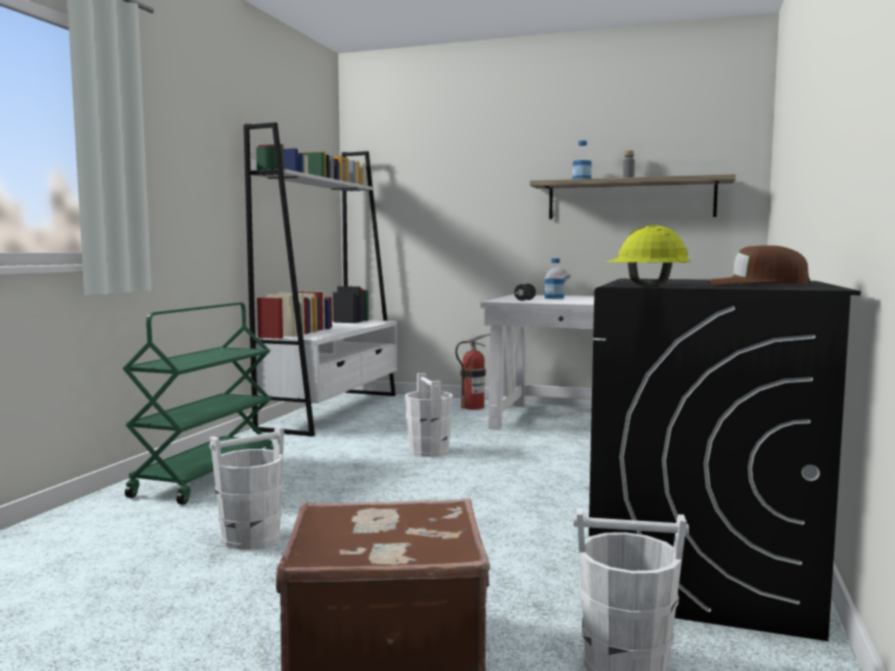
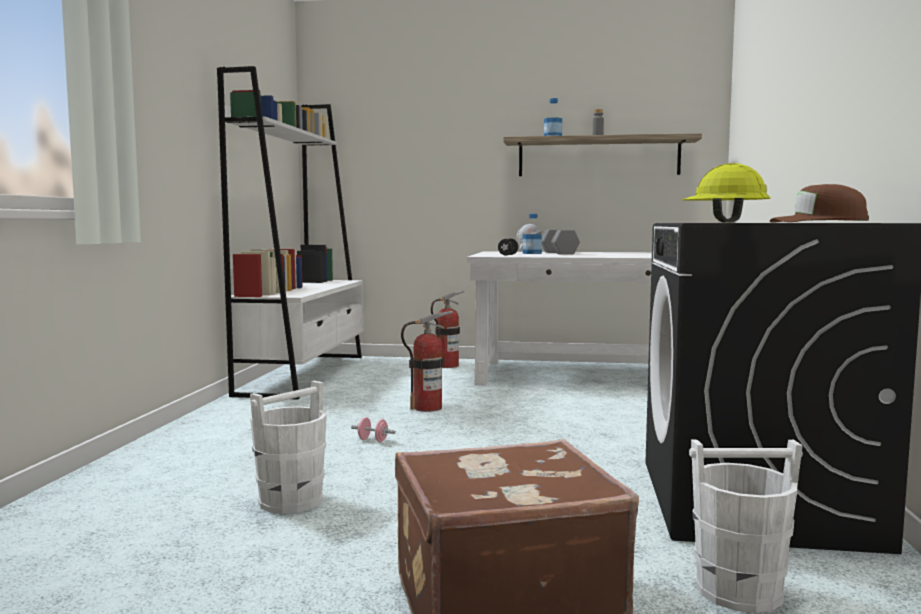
camera: 10 degrees left, 0 degrees up
green cart [122,302,273,505] -> none
white bucket [405,373,453,457] -> fire extinguisher [401,311,453,412]
none -> pink dumbbell [351,417,396,442]
none -> grey dumbbell [542,230,580,255]

